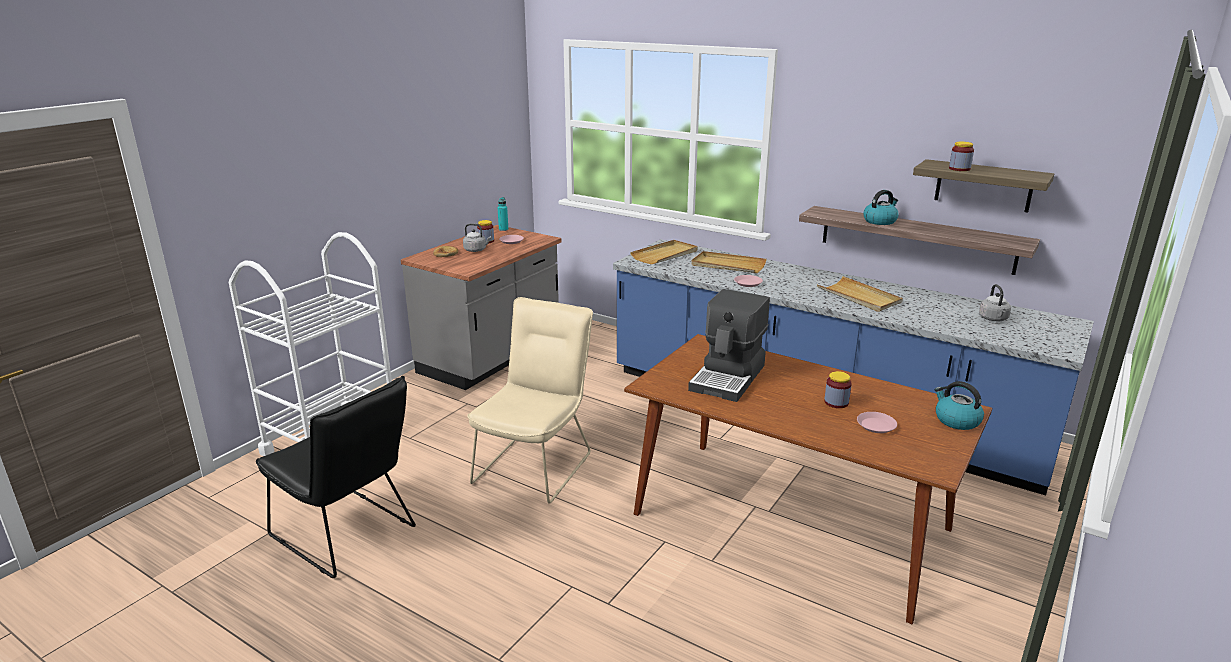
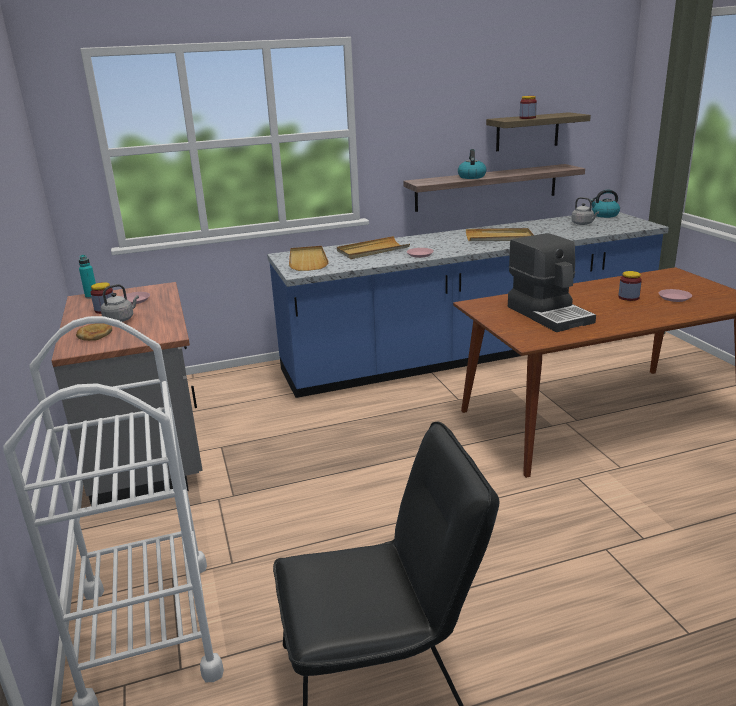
camera: 50 degrees left, 0 degrees up
beige chair [467,297,593,504] -> none
kettle [934,381,984,430] -> kettle moved to [591,189,620,218]

